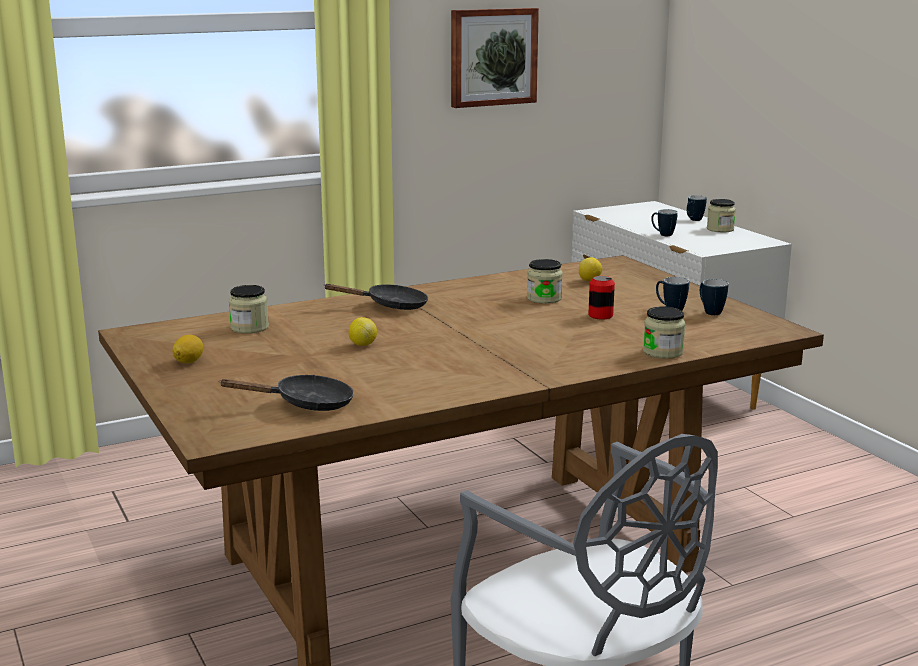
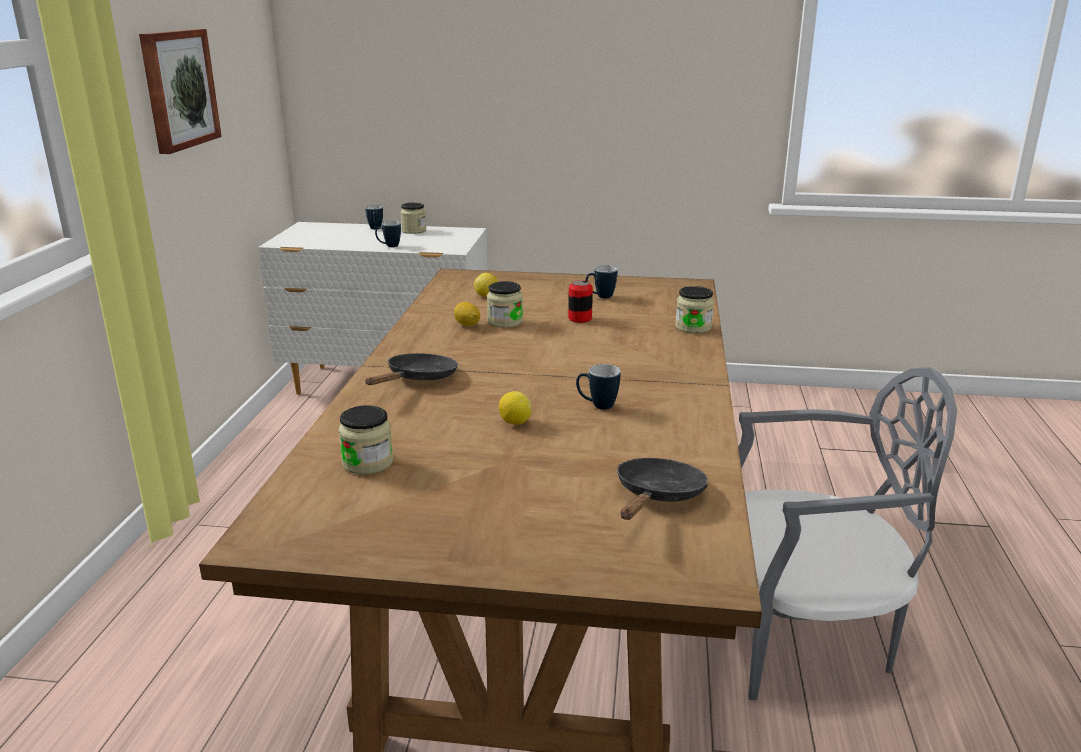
camera: 55 degrees left, 5 degrees up
lemon [173,335,204,363] -> lemon moved to [454,302,480,327]
mug [700,279,729,315] -> mug moved to [576,364,621,410]

